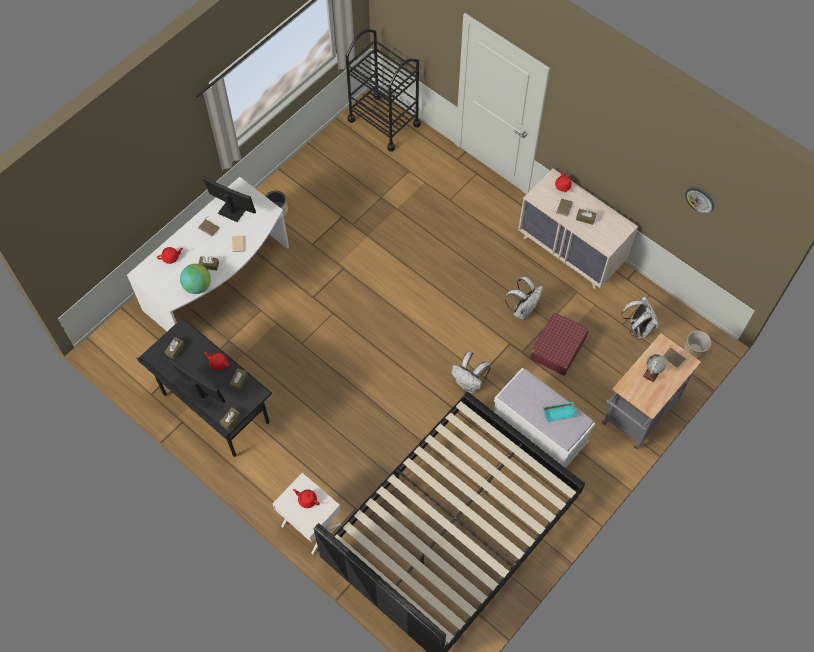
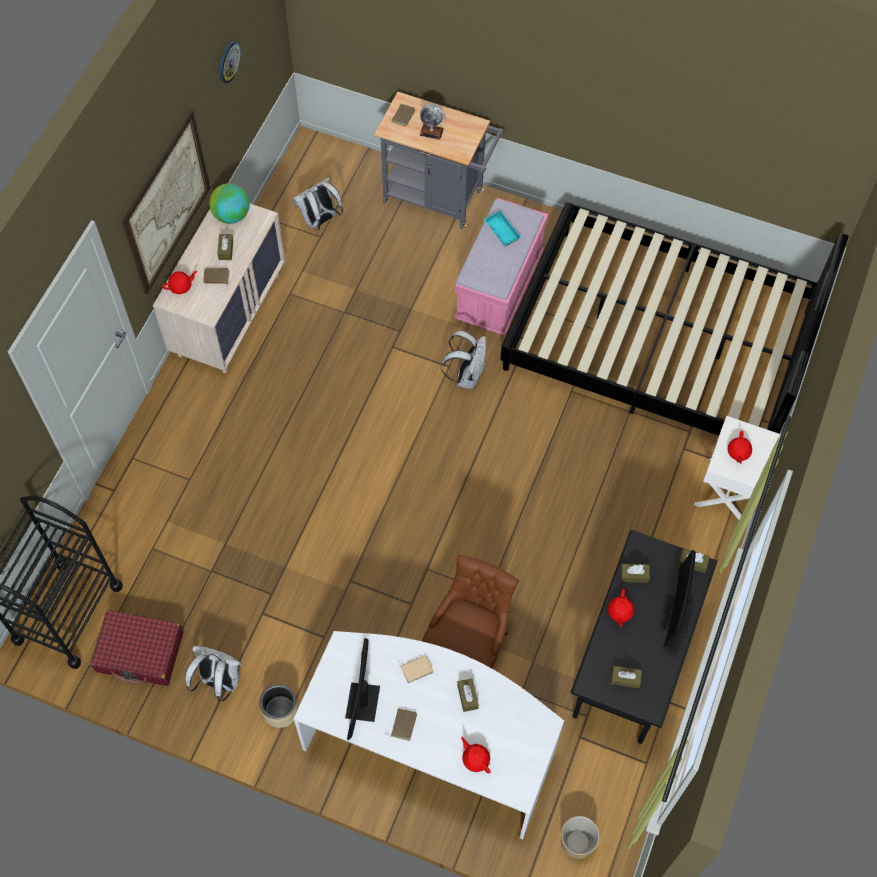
camera: 110 degrees left, 0 degrees up
globe [180,264,211,294] -> globe moved to [209,183,250,224]
white bench [494,368,595,468] -> pink bench [454,198,548,336]
white backpack [505,277,543,320] -> white backpack moved to [185,646,243,701]
red suitcase [530,312,589,376] -> red suitcase moved to [90,610,183,686]
planter [684,331,711,359] -> planter moved to [561,816,600,859]
none -> picture [122,110,211,295]
none -> brown chair [422,554,519,668]

